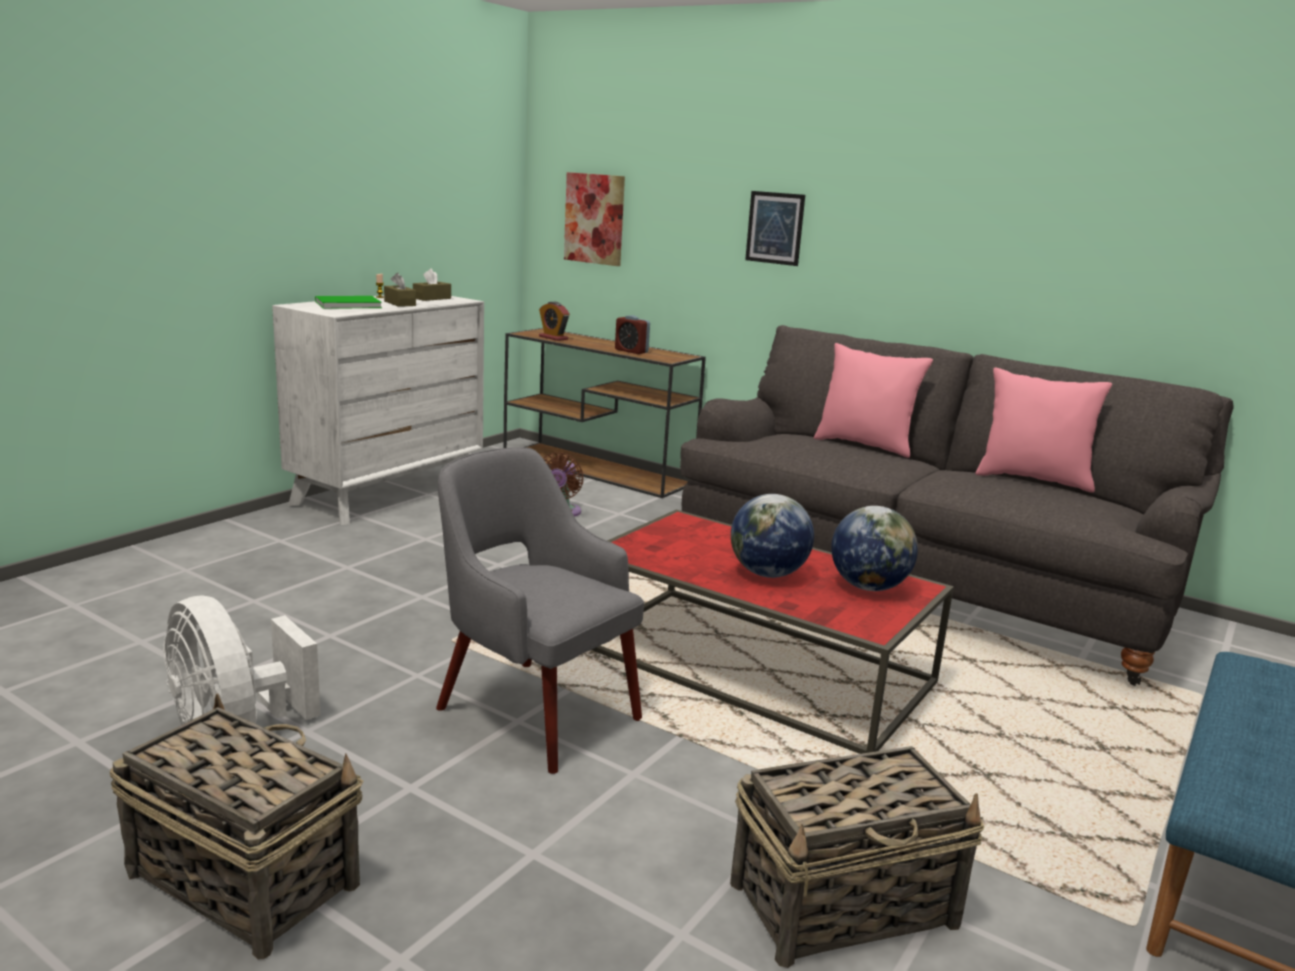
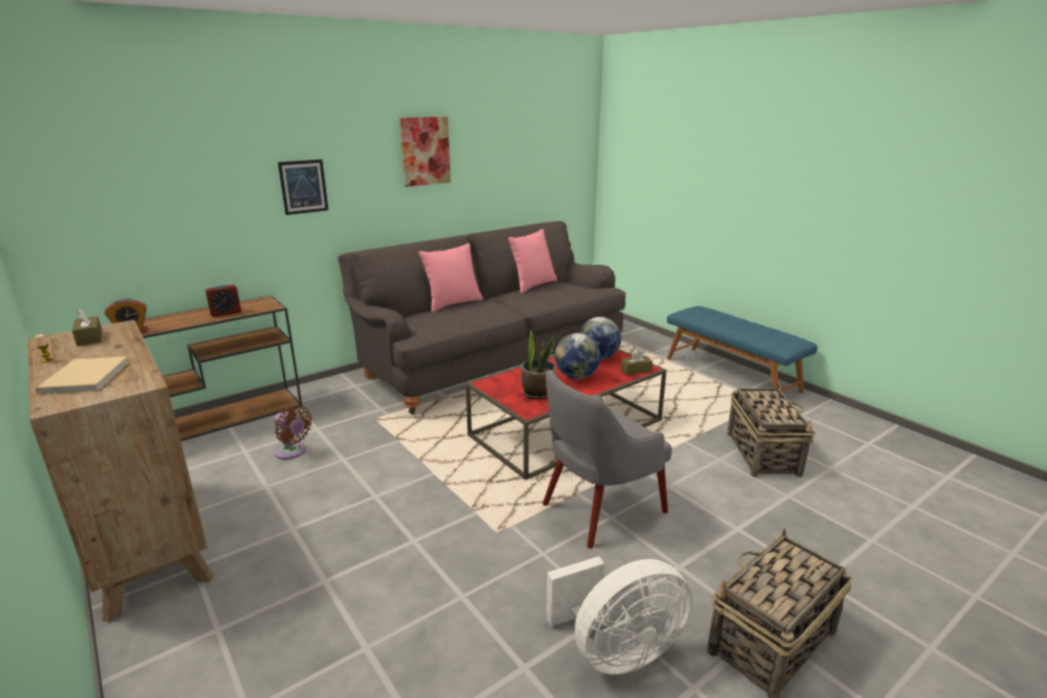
camera: 70 degrees left, 5 degrees up
white dresser [272,295,484,525] -> brown dresser [28,320,214,623]
green book [315,296,382,309] -> beige book [35,357,129,394]
brown tissue box [384,273,416,307] -> brown tissue box moved to [621,349,653,375]
picture [564,172,625,266] -> picture moved to [400,116,451,187]
none -> potted plant [521,330,556,400]

